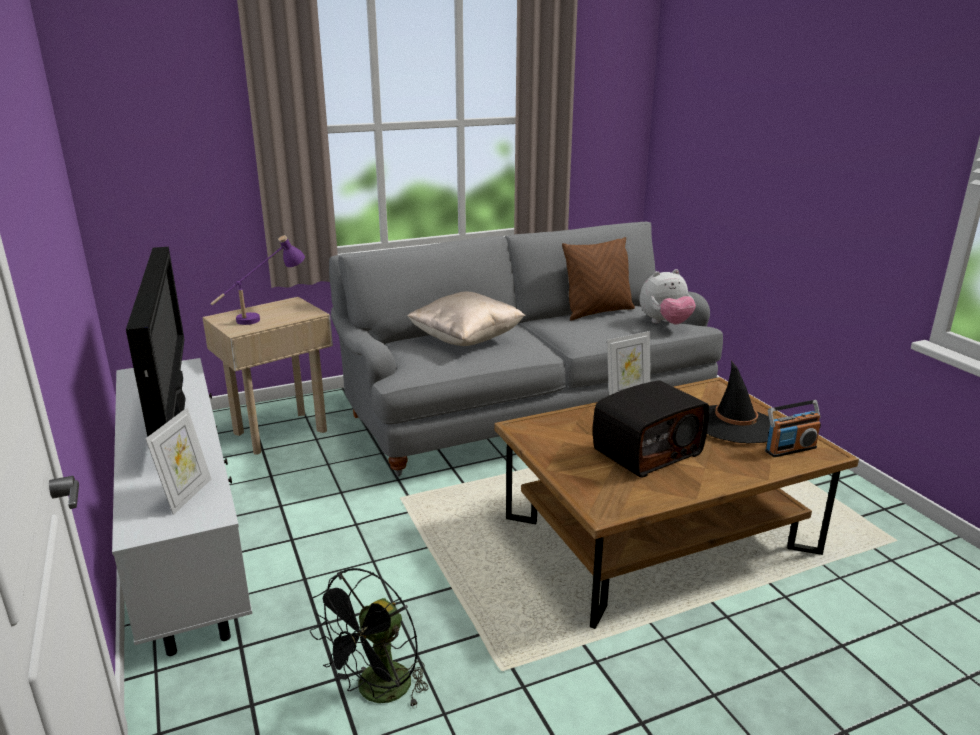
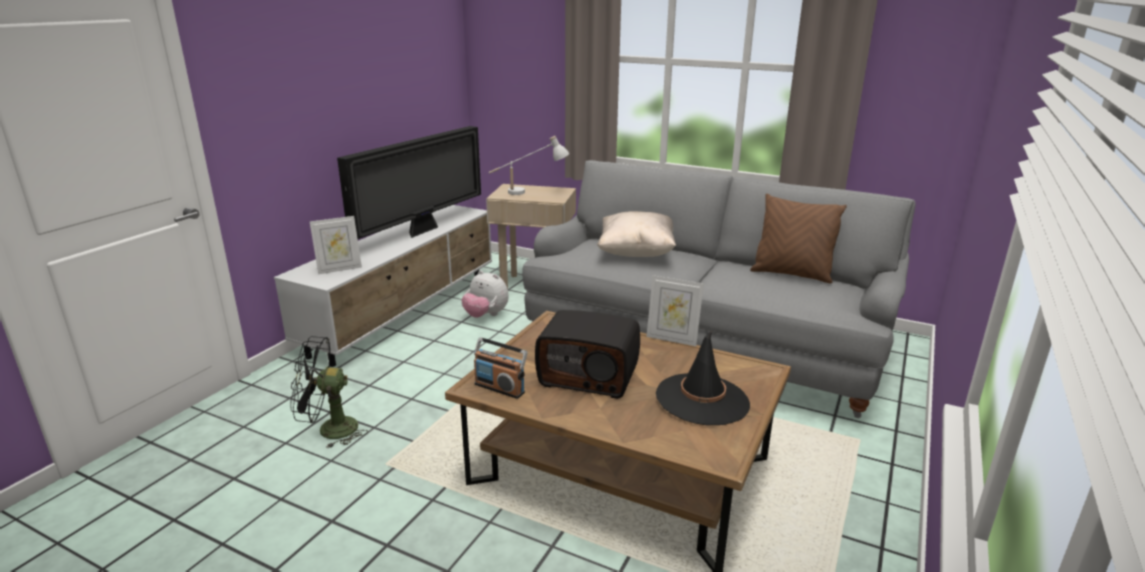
camera: 50 degrees right, 0 degrees up
purple table lamp [210,235,305,325] -> white table lamp [489,136,569,195]
plush toy [640,269,696,324] -> plush toy moved to [462,270,509,318]
radio [765,400,821,457] -> radio moved to [474,337,528,399]

